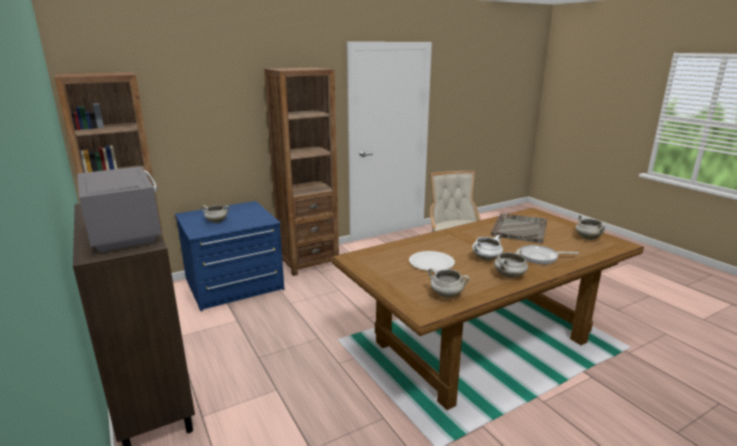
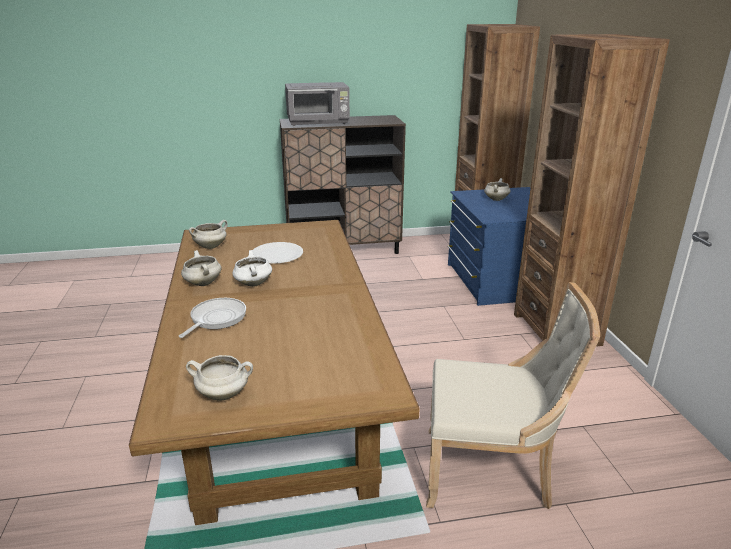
camera: 110 degrees right, 5 degrees up
grey tray [491,213,547,243] -> none

